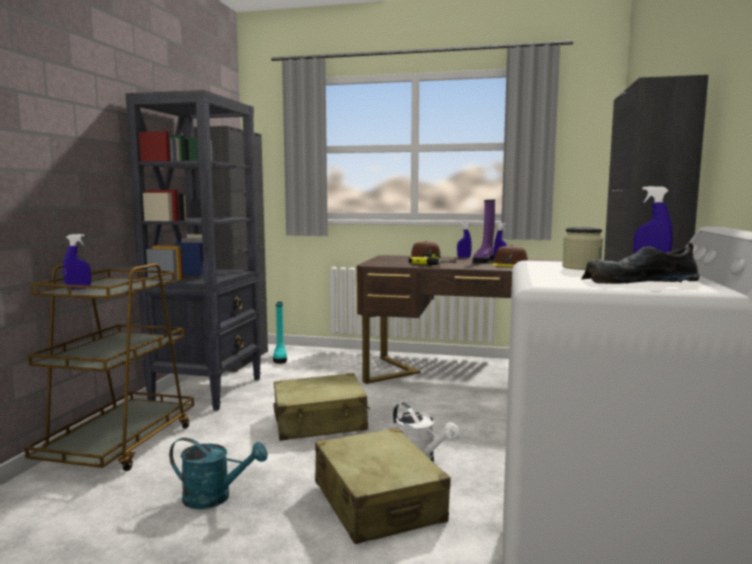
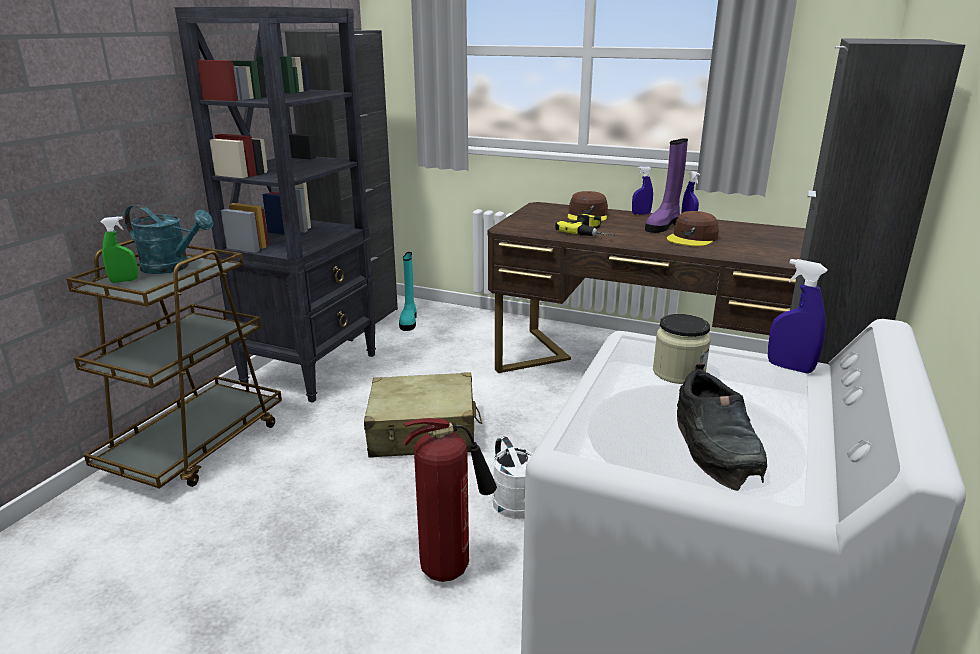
camera: 10 degrees right, 15 degrees up
blue spray bottle [63,234,91,290] -> green spray bottle [101,216,138,283]
turquoise watering can [169,437,268,509] -> turquoise watering can moved to [124,204,213,274]
beige suitcase [315,428,451,544] -> fire extinguisher [404,418,497,582]
black shoe [581,242,700,284] -> black shoe turned 105 degrees counterclockwise [677,363,767,491]

